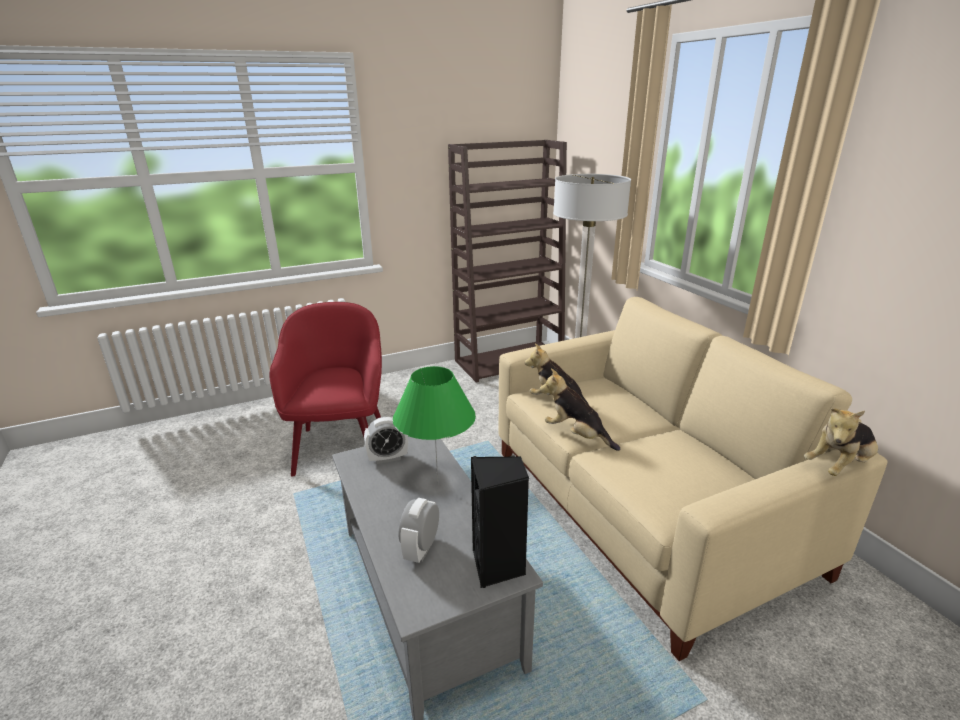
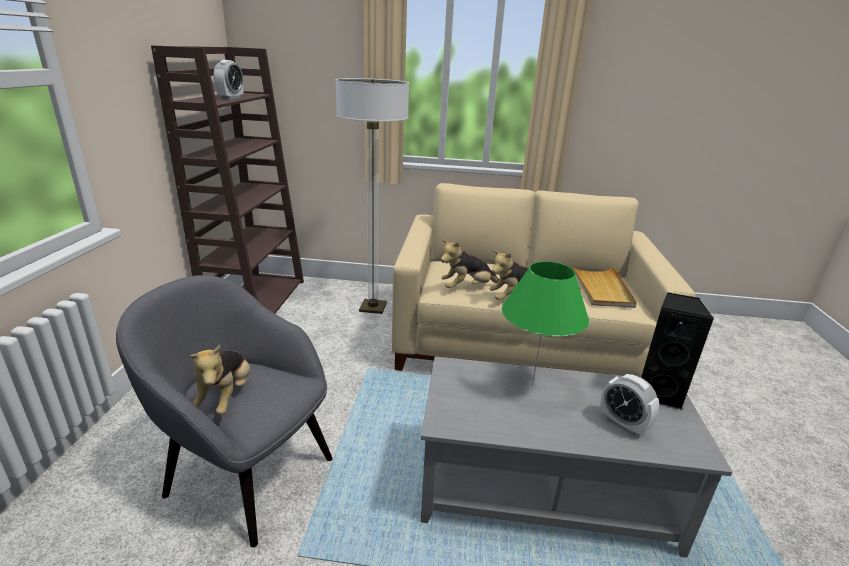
camera: 60 degrees left, 0 degrees up
red armchair [270,302,382,477] -> grey armchair [116,275,333,547]
alarm clock [364,417,408,464] -> alarm clock moved to [214,60,243,100]
plush toy [804,408,878,476] -> plush toy moved to [189,345,250,415]
none -> beige tray [571,264,637,308]

